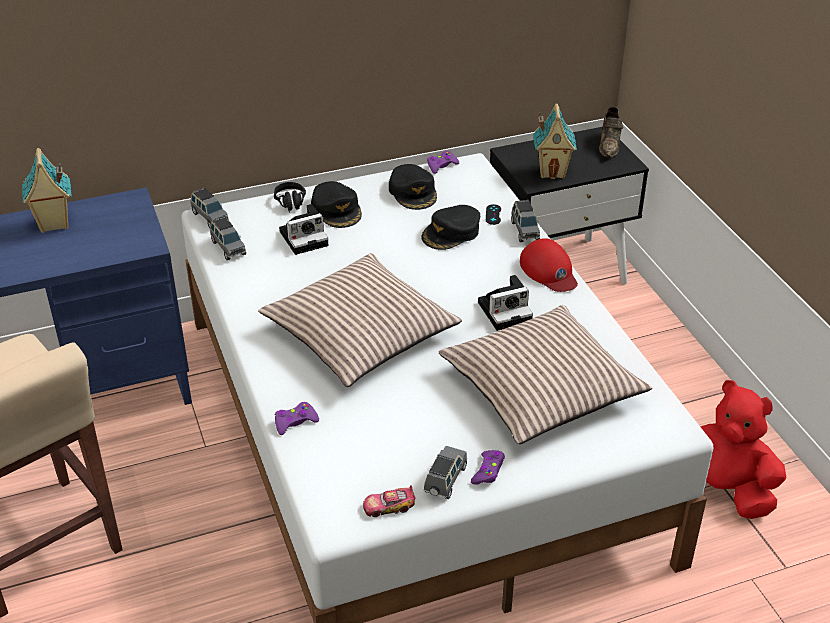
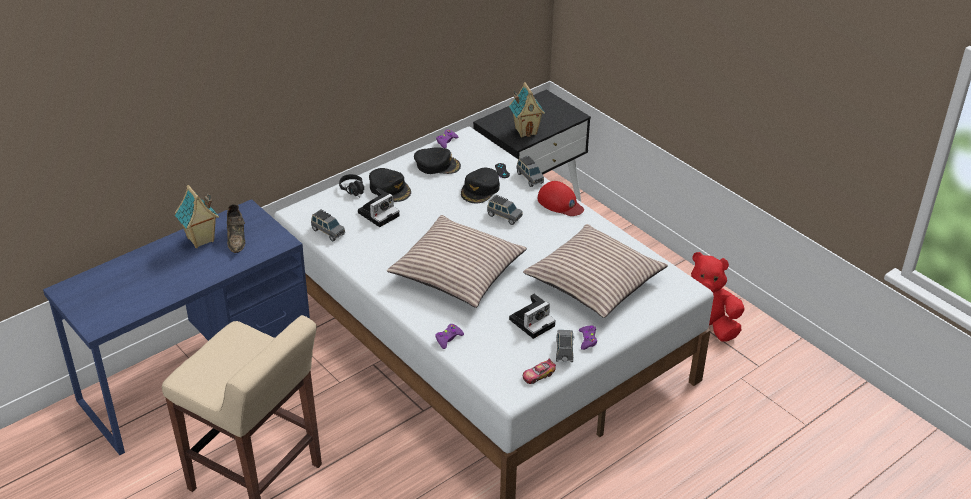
camera: 20 degrees left, 0 degrees up
grey toy car [191,187,229,228] -> grey toy car moved to [487,195,523,225]
black cap [389,164,437,210] -> black cap turned 45 degrees counterclockwise [414,147,461,174]
camera [478,275,533,331] -> camera moved to [509,294,556,339]
brown shoe [599,107,624,158] -> brown shoe moved to [227,204,245,253]

